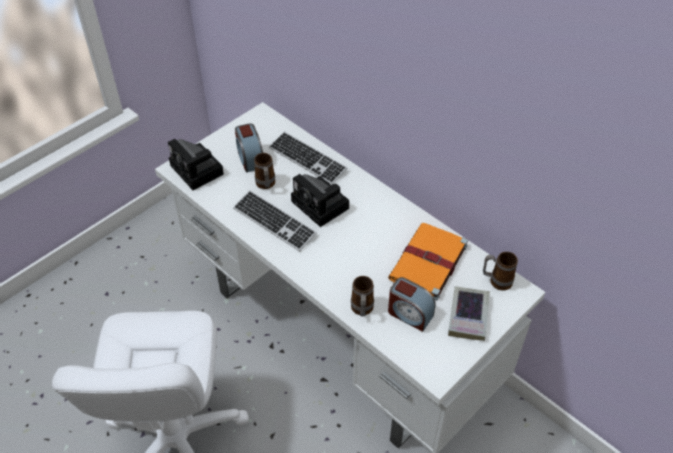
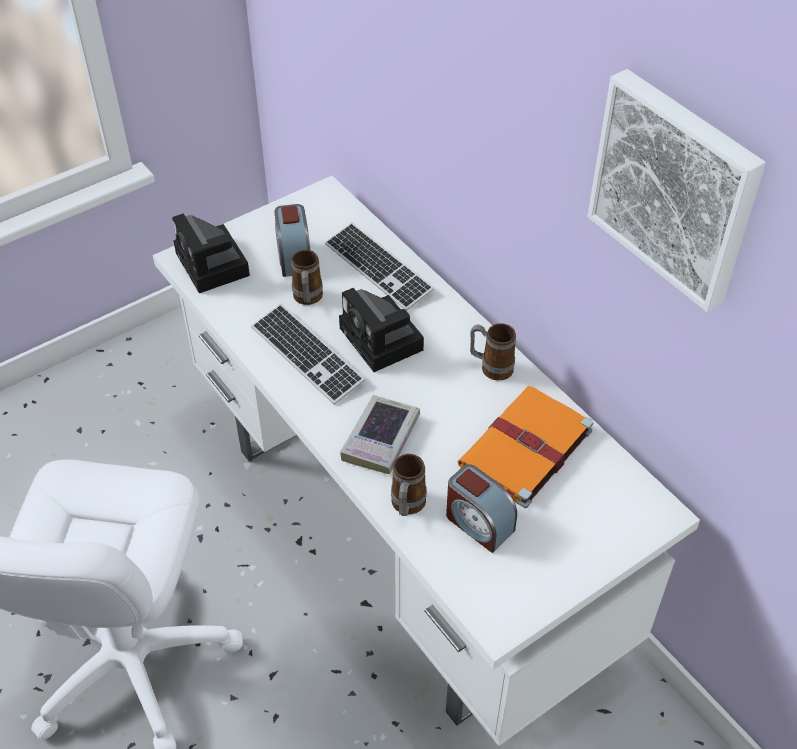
camera: 10 degrees right, 0 degrees up
book [448,286,490,341] -> book moved to [340,395,420,474]
mug [483,252,518,290] -> mug moved to [470,323,516,381]
none -> picture [588,69,766,312]

